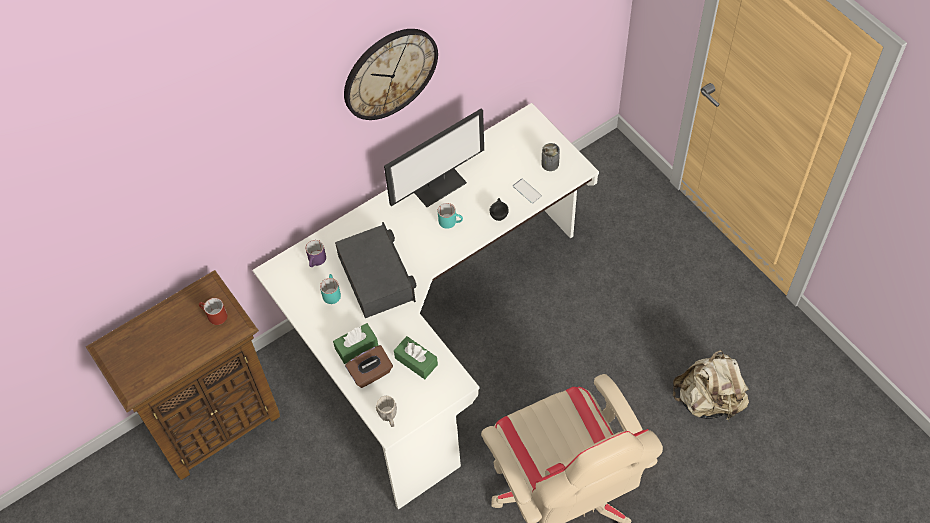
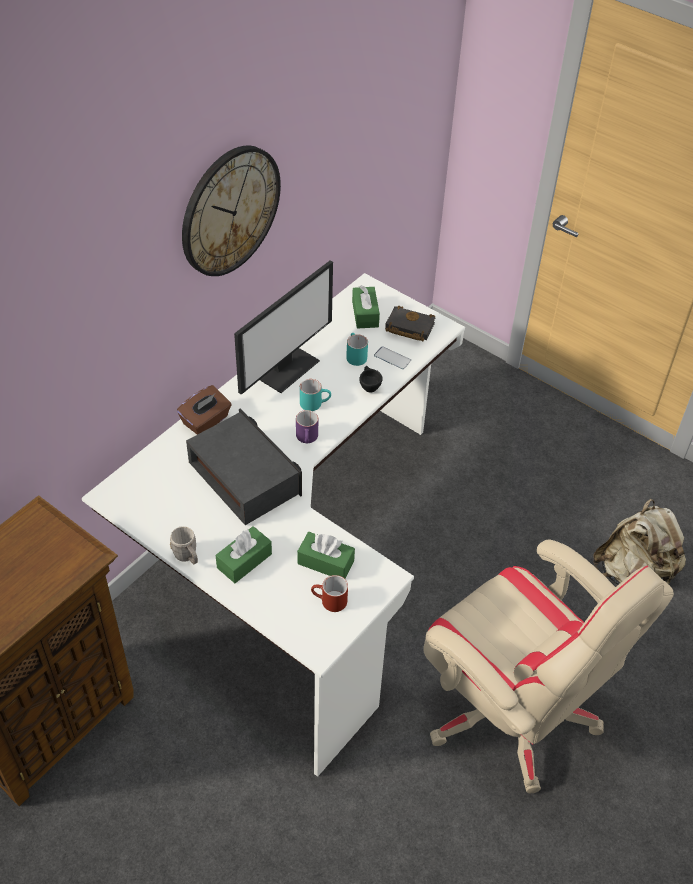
camera: 20 degrees left, 10 degrees down
red mug [199,298,227,325] -> red mug moved to [311,575,348,612]
purple mug [306,240,326,267] -> purple mug moved to [296,410,318,444]
turquoise mug [320,274,341,304] -> turquoise mug moved to [346,333,368,366]
brown tissue box [345,345,393,388] -> brown tissue box moved to [177,385,232,435]
grey mug [376,396,397,427] -> grey mug moved to [170,526,198,564]
can [541,143,560,171] -> black book [385,306,436,341]
none -> green tissue box [352,285,380,329]

